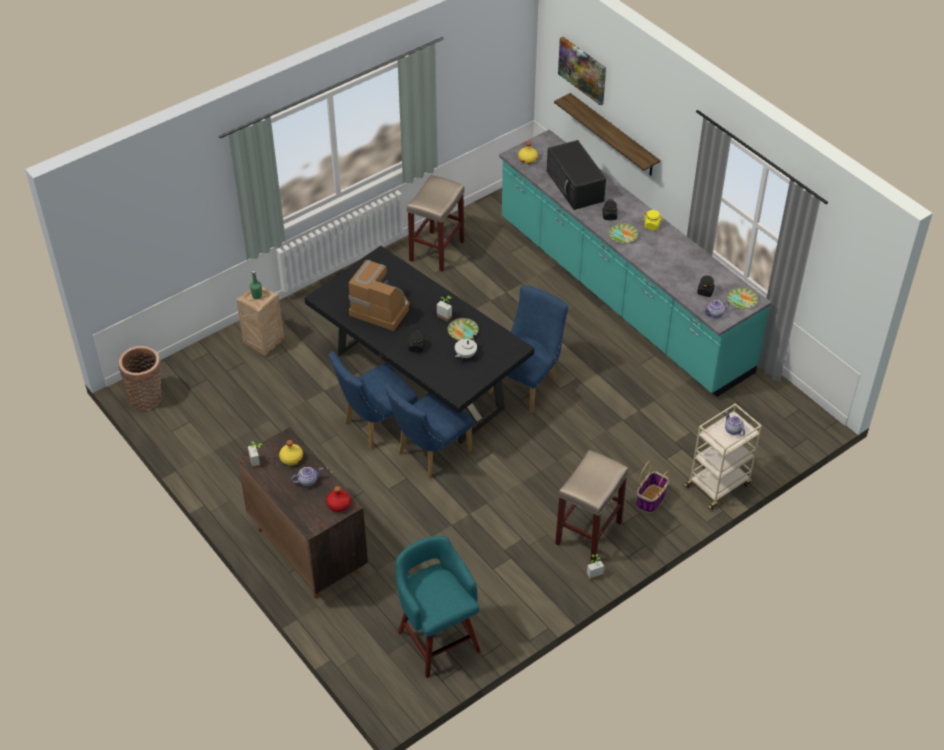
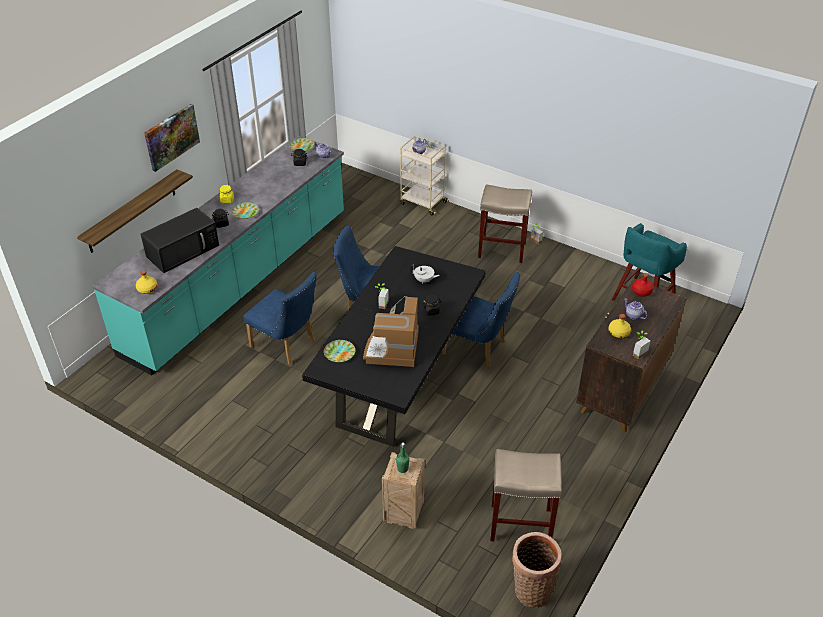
camera: 110 degrees left, 5 degrees down
blue chair [329,351,417,449] -> blue chair moved to [243,272,317,365]
beige stool [407,175,465,272] -> beige stool moved to [490,449,562,541]
plate [447,318,479,340] -> plate moved to [324,340,355,362]
picture [558,37,606,106] -> picture moved to [144,104,200,172]
basket [636,461,670,513] -> none

